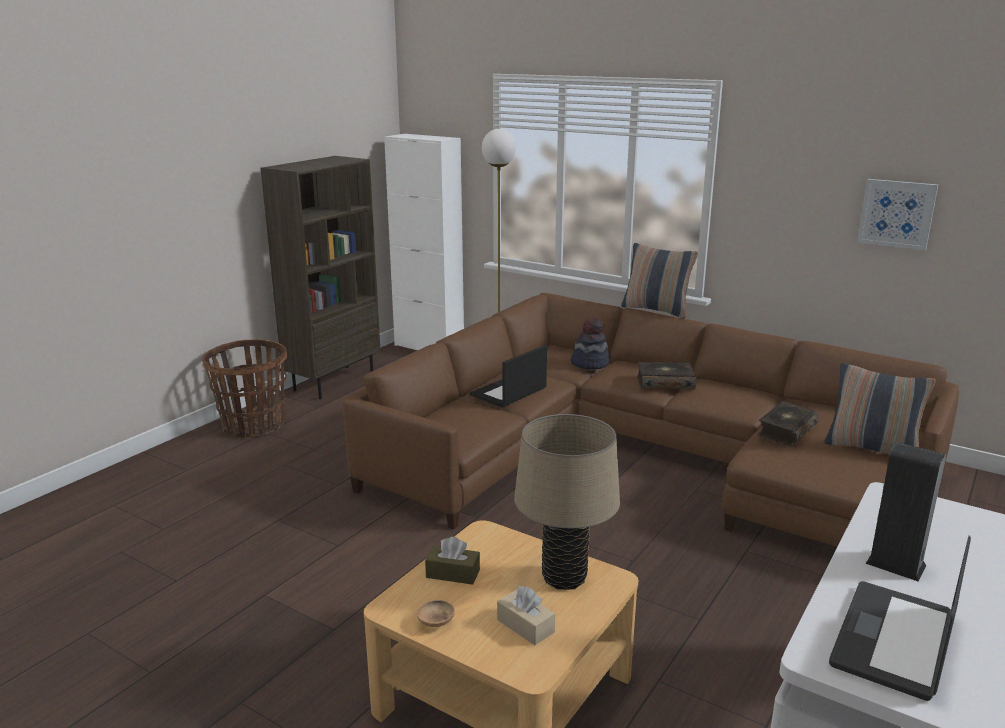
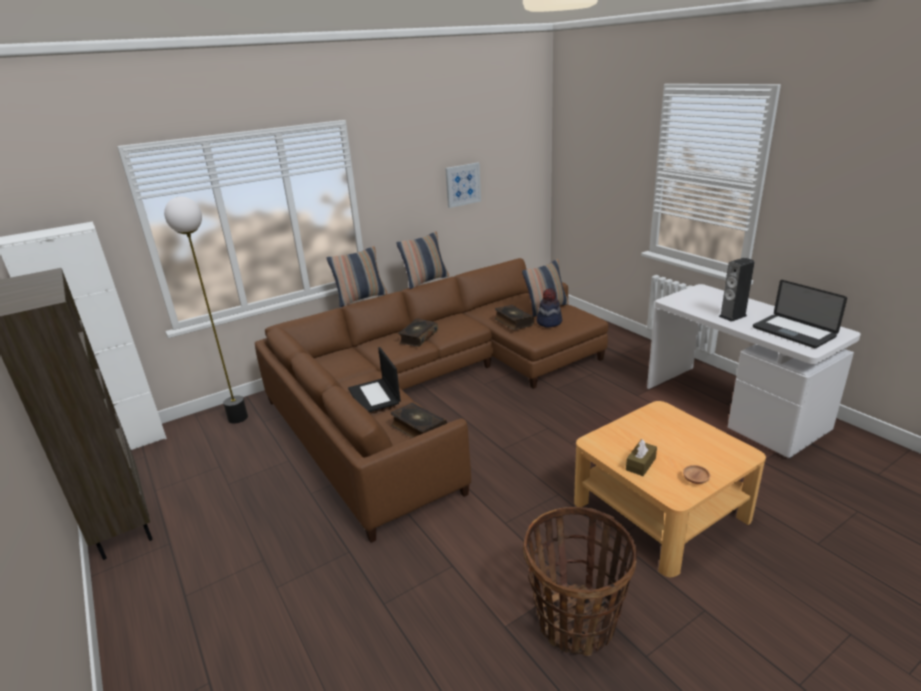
camera: 65 degrees left, 5 degrees up
basket [202,340,287,438] -> basket moved to [523,507,637,656]
beige tissue box [497,586,555,645] -> none
beige table lamp [514,414,620,590] -> none
hat [571,318,609,370] -> hat moved to [537,288,562,327]
none -> book [391,403,447,438]
none -> pillow [397,231,449,289]

